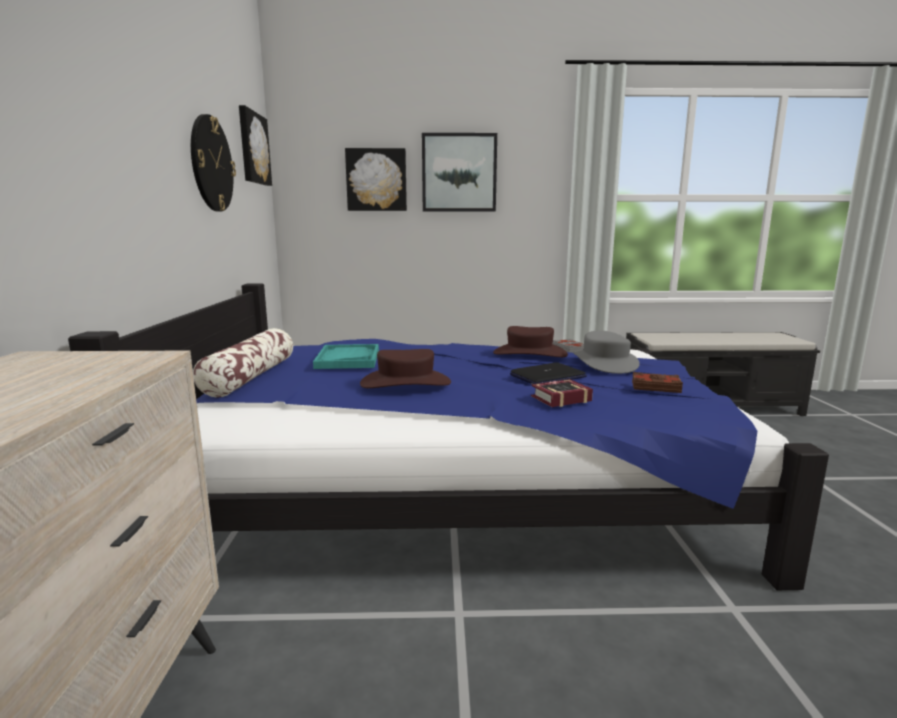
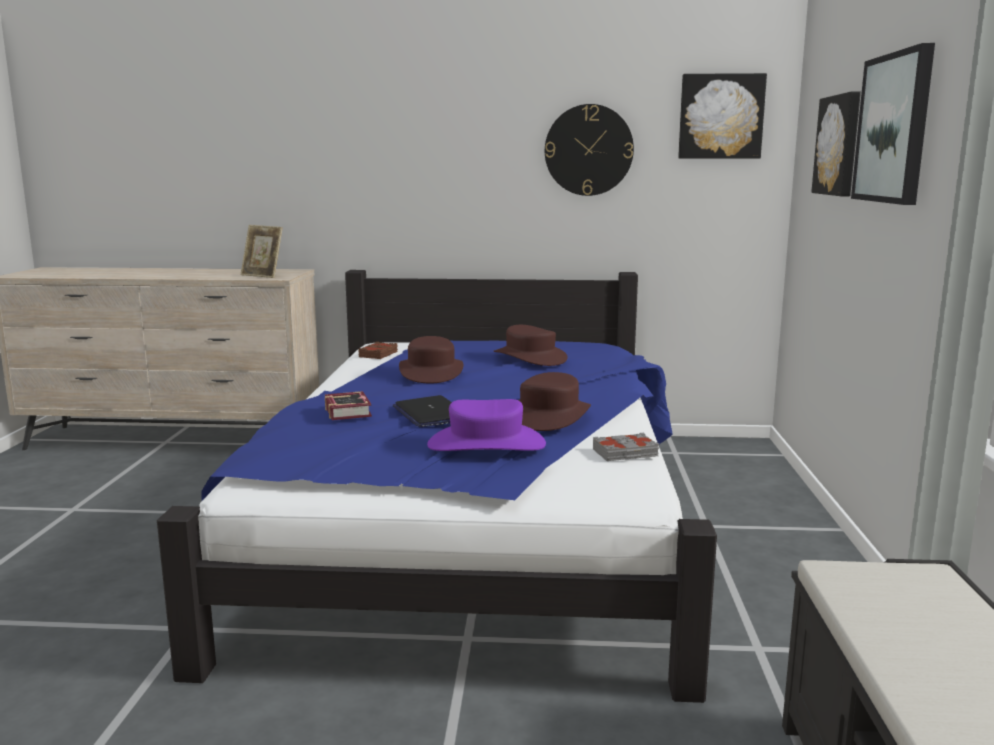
camera: 95 degrees right, 0 degrees up
pillow [193,328,293,397] -> none
turquoise tray [313,344,379,369] -> brown hat [493,325,568,366]
grey hat [573,331,640,374] -> purple hat [427,399,546,451]
brown book [632,372,683,393] -> brown book moved to [358,342,398,359]
none -> picture frame [240,225,283,278]

